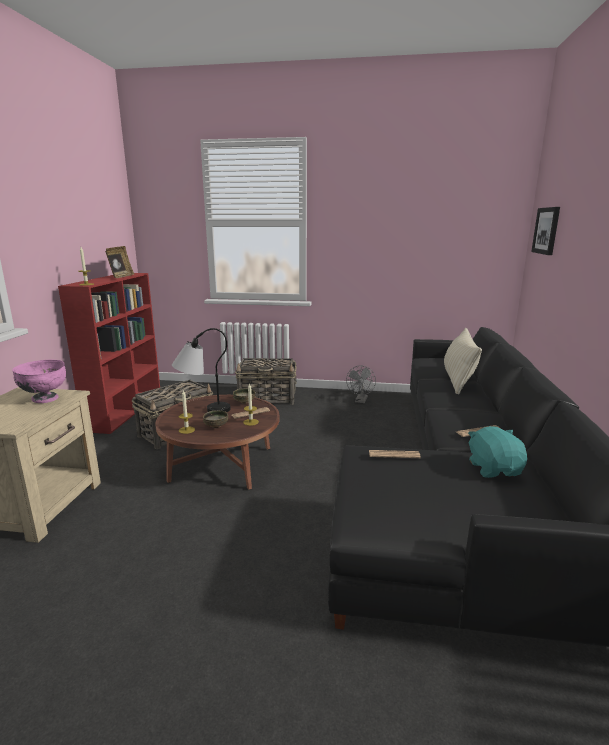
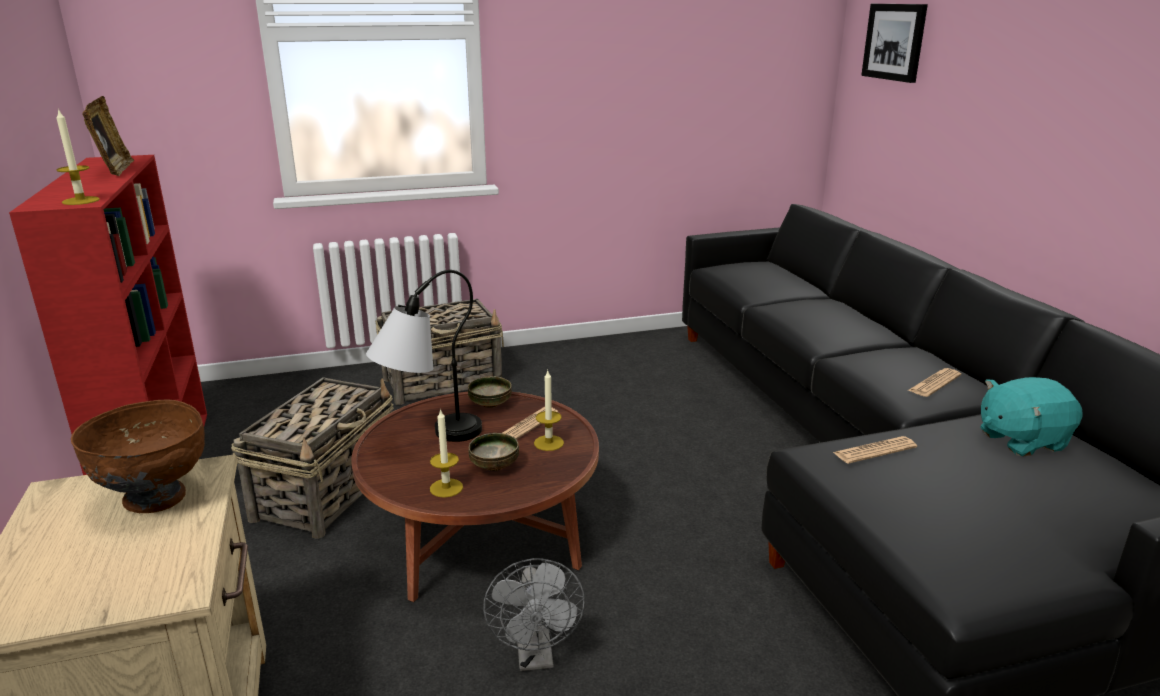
camera: 25 degrees left, 5 degrees up
pink bowl [12,360,66,403] -> brown bowl [71,399,205,513]
grey fan [346,365,376,403] -> grey fan moved to [483,558,585,671]
beige pillow [444,328,482,394] -> none
turquoise plush toy [468,426,527,478] -> turquoise plush toy turned 75 degrees counterclockwise [980,377,1083,457]

